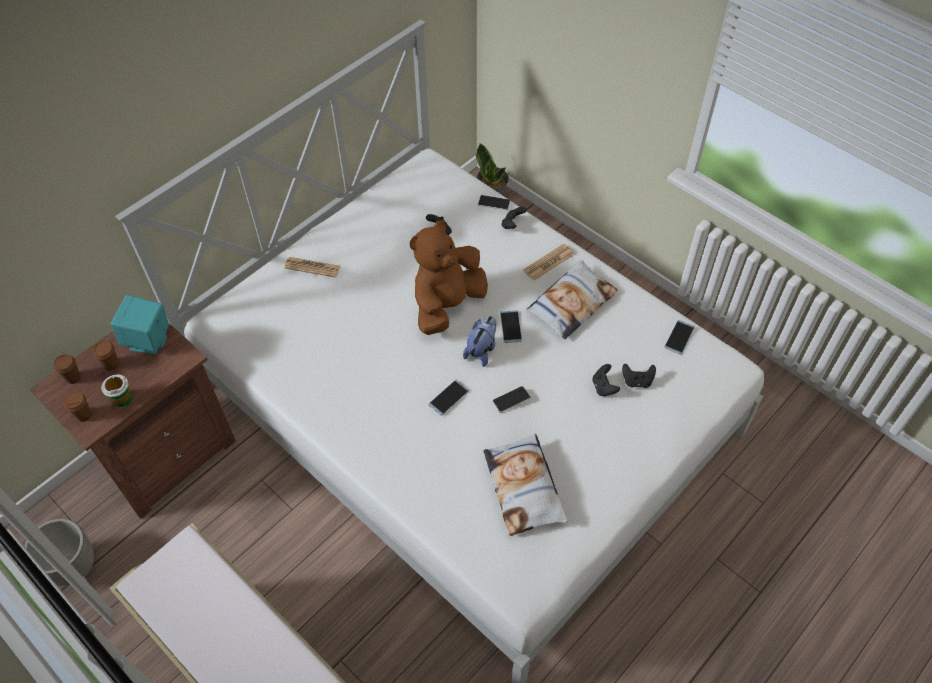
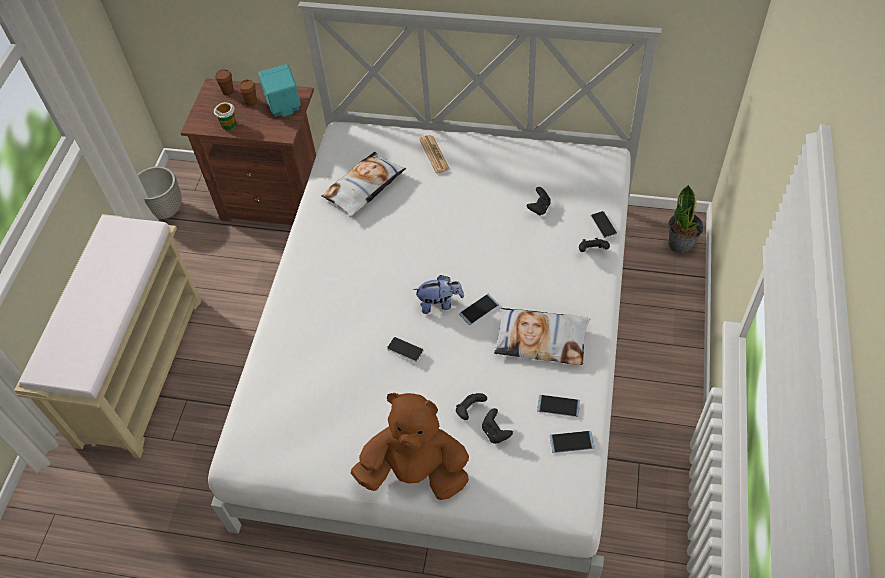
camera: 60 degrees right, 0 degrees up
brown cup [64,392,92,422] -> none
brown plush toy [410,220,488,335] -> brown plush toy moved to [351,393,469,500]
phone [428,379,469,415] -> phone moved to [537,395,580,417]
pillow [483,434,567,536] -> pillow moved to [322,152,406,217]
newspaper [523,244,574,281] -> none

